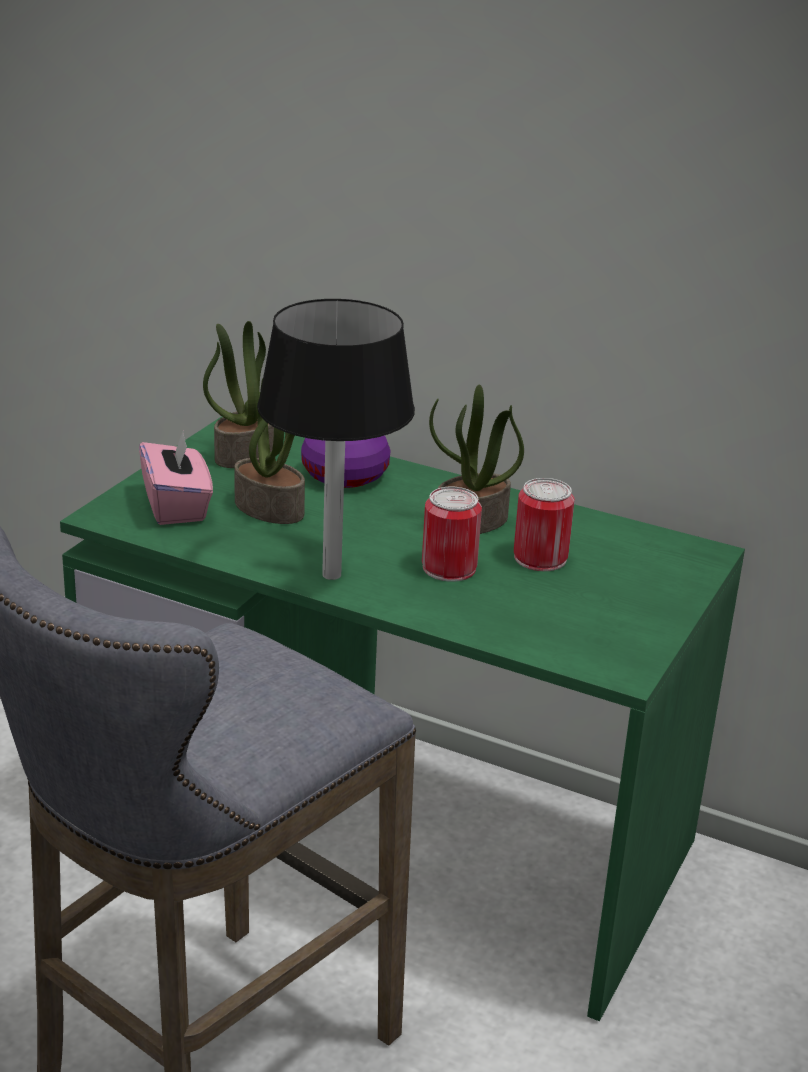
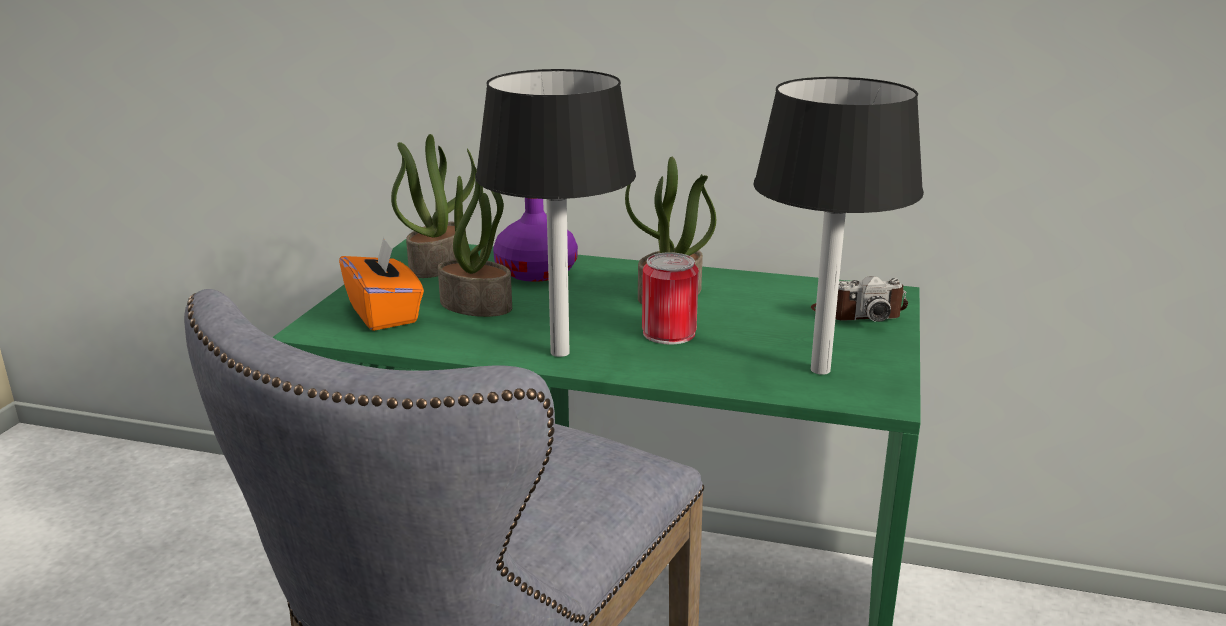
camera: 10 degrees left, 5 degrees down
pink tissue box [139,429,213,525] -> orange tissue box [339,237,424,331]
can [514,478,575,571] -> none
none -> black table lamp [753,77,924,375]
none -> camera [811,276,908,322]

